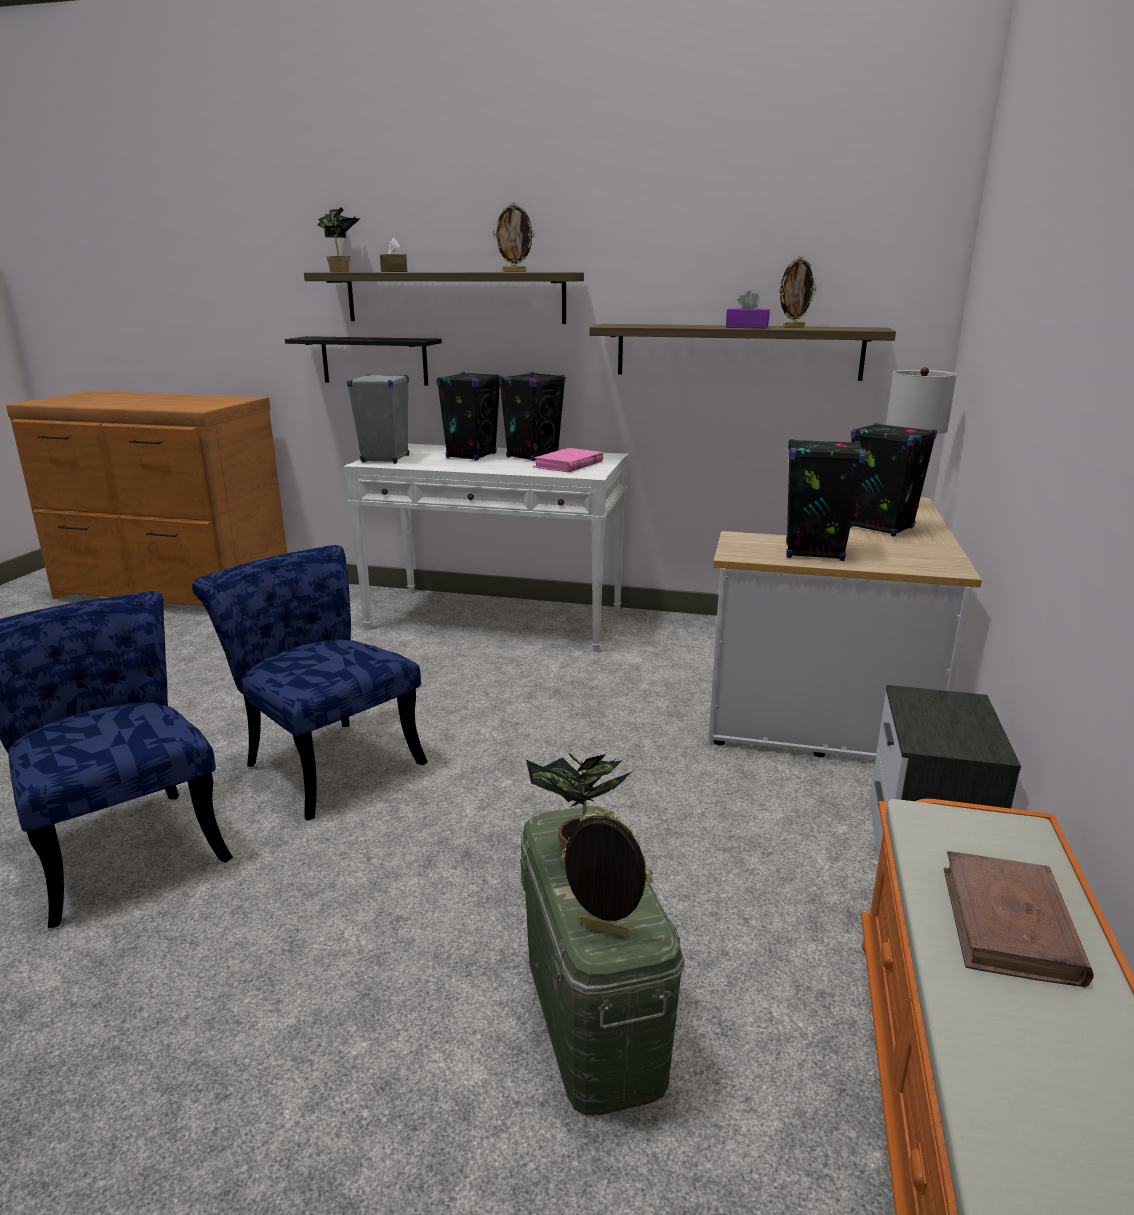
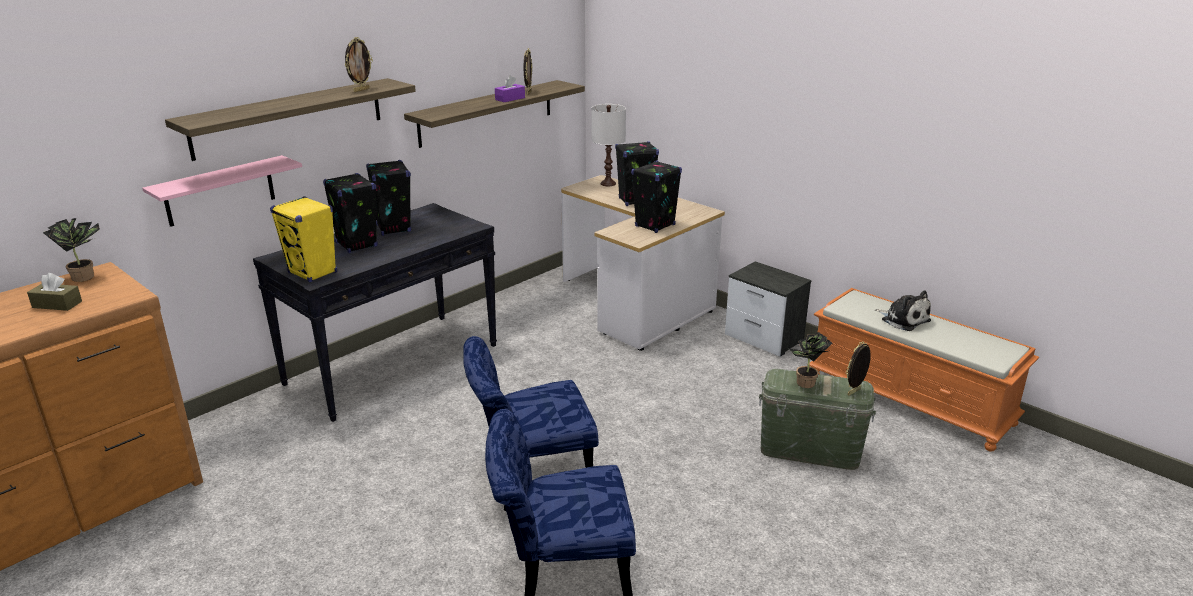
camera: 60 degrees left, 5 degrees up
black shelf [285,336,442,386] -> pink shelf [142,155,302,227]
potted plant [317,207,360,272] -> potted plant moved to [43,218,100,282]
white console table [343,444,629,652] -> black console table [253,203,497,422]
grey speaker [347,374,409,464] -> yellow speaker [270,196,337,282]
brown tissue box [380,238,407,272] -> brown tissue box moved to [27,273,82,311]
pink book [533,448,603,472] -> none
brown book [944,851,1094,987] -> plush toy [875,291,931,331]

